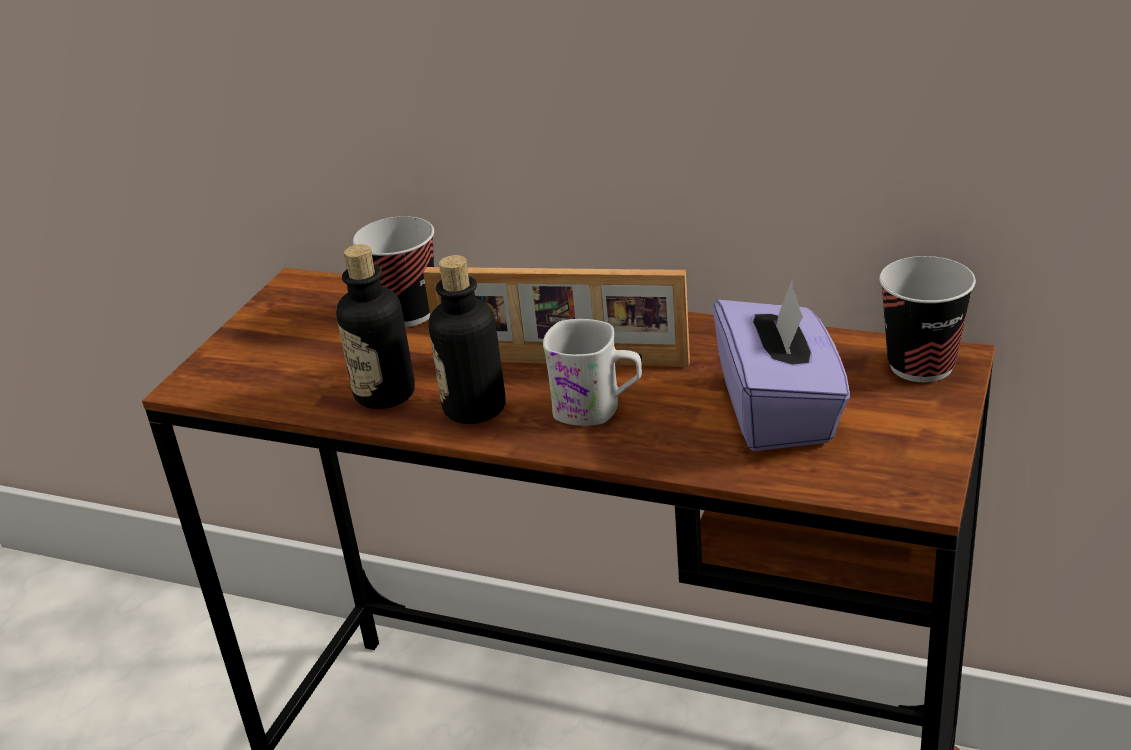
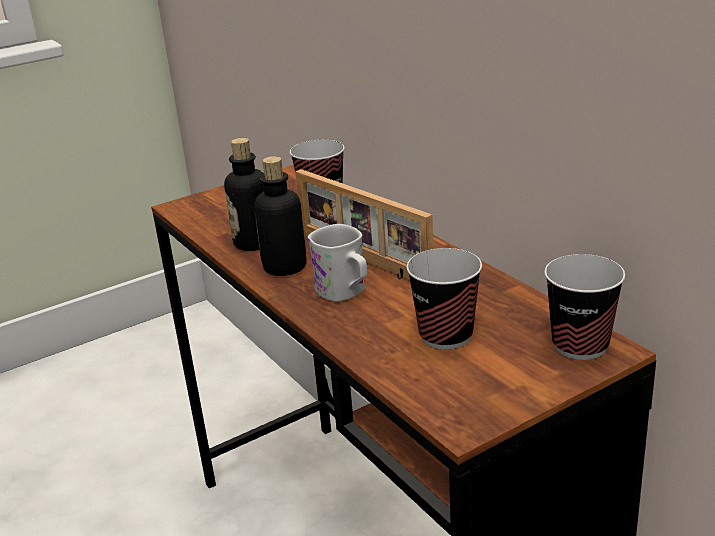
camera: 35 degrees right, 5 degrees down
purple tissue box [713,281,850,451] -> cup [406,248,482,350]

